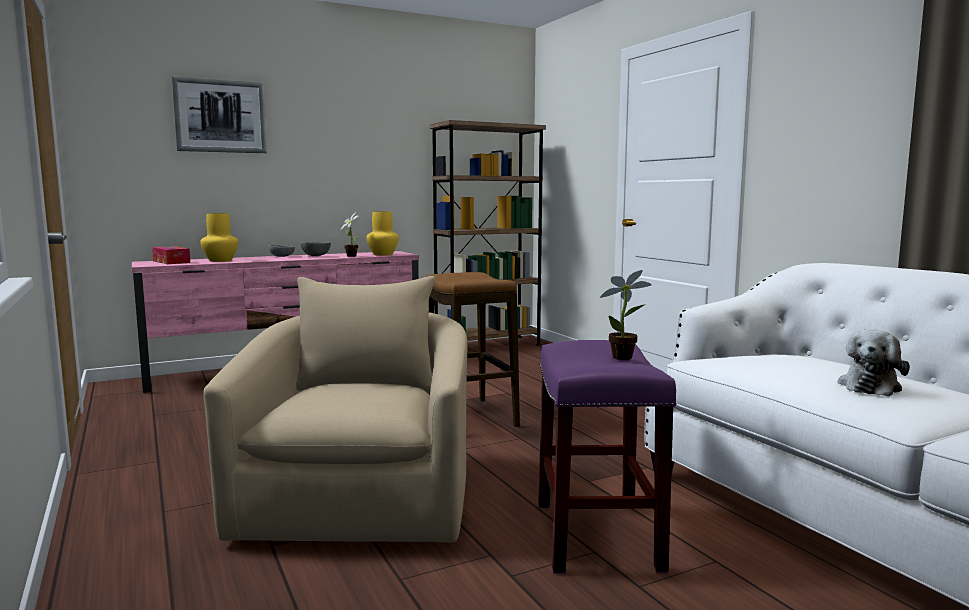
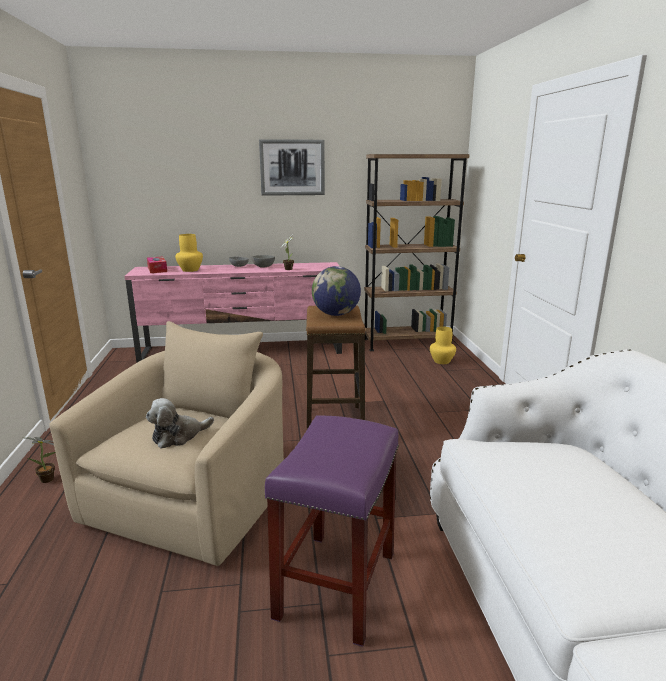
camera: 20 degrees right, 10 degrees up
picture [172,76,267,153] -> picture moved to [259,139,325,196]
yellow vase [366,212,399,255] -> yellow vase moved to [430,326,456,364]
potted plant [600,270,652,360] -> potted plant moved to [25,437,55,483]
plush toy [838,329,910,397] -> plush toy moved to [146,398,214,448]
none -> globe [312,266,361,316]

